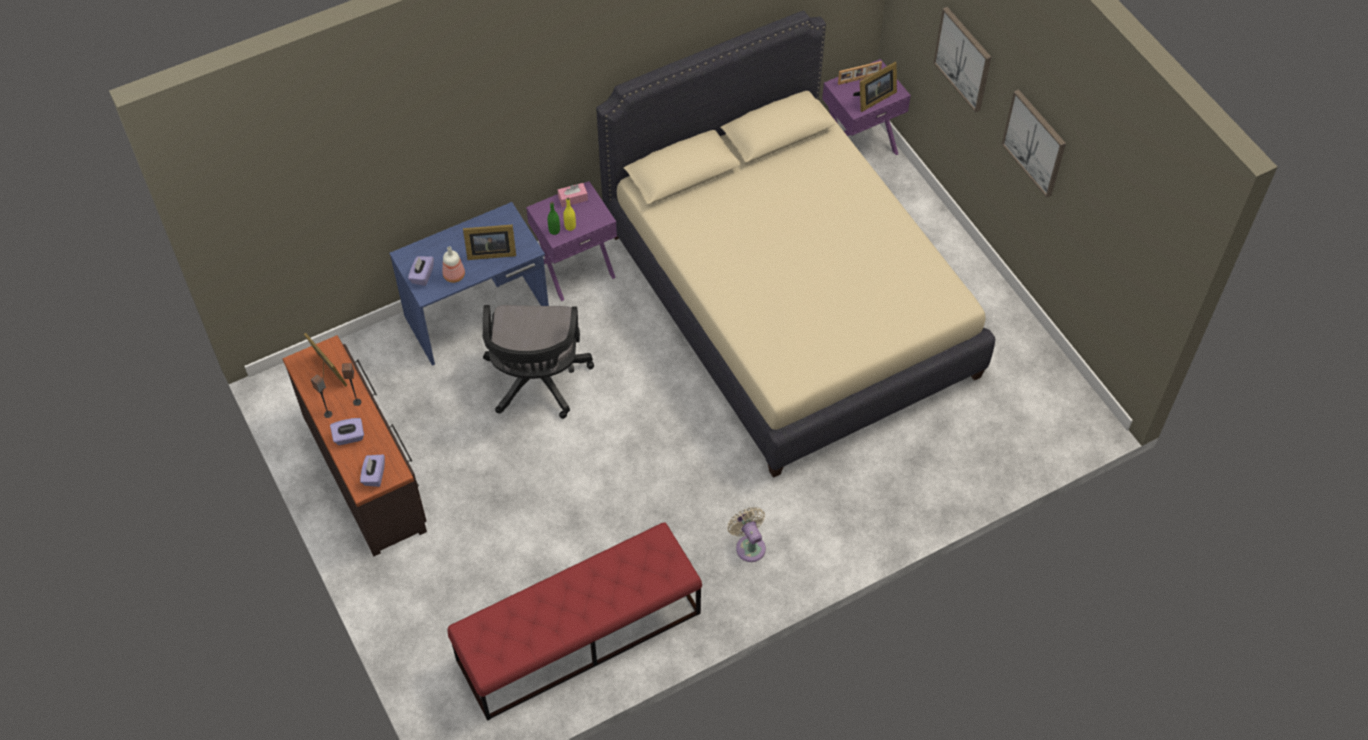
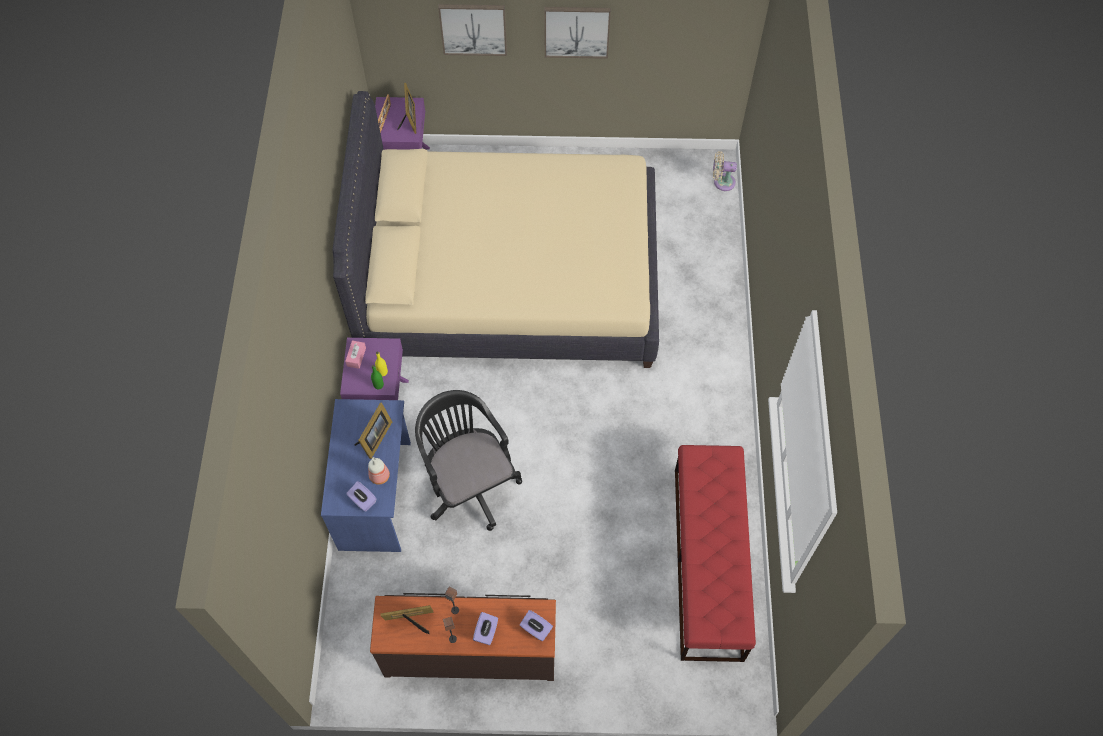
camera: 60 degrees left, 5 degrees up
black office chair [483,305,594,419] -> black office chair turned 150 degrees counterclockwise [415,390,522,531]
beige fan [727,507,766,562] -> beige fan moved to [713,151,737,191]

